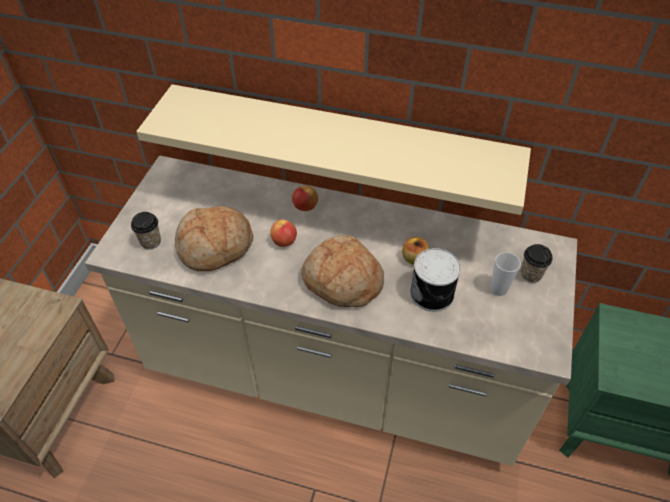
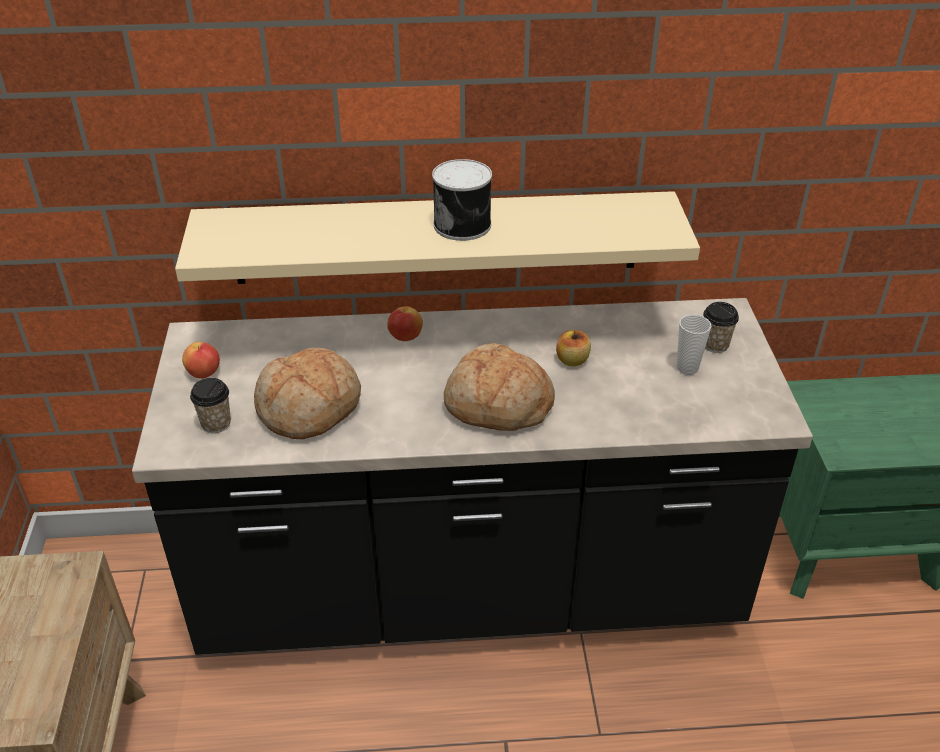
camera: 20 degrees left, 10 degrees down
beige counter [85,156,577,466] -> black counter [132,298,813,655]
apple [270,219,297,247] -> apple moved to [182,342,220,379]
can [410,248,461,312] -> can moved to [432,159,492,241]

